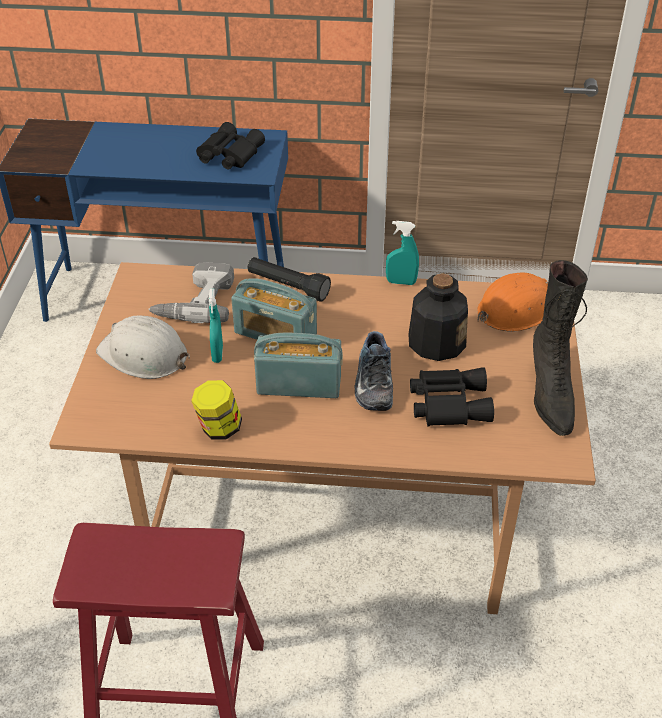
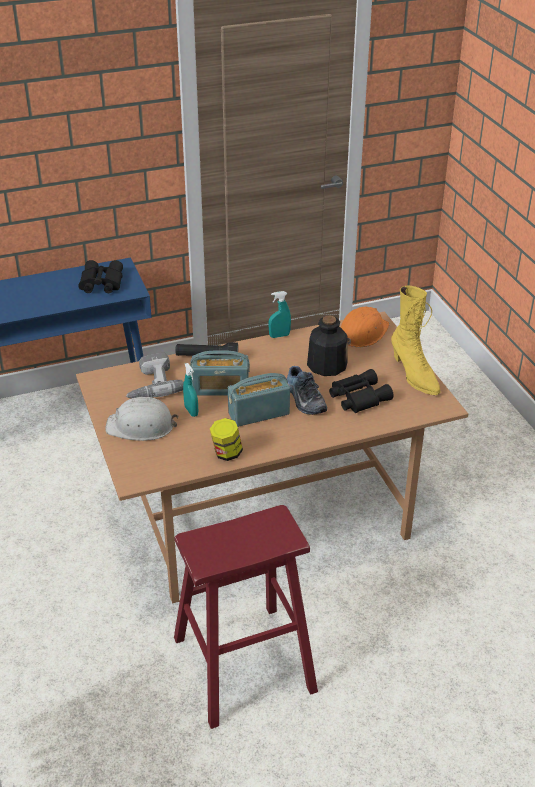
camera: 25 degrees left, 5 degrees down
black boot [533,260,588,436] -> yellow boot [391,286,441,395]

